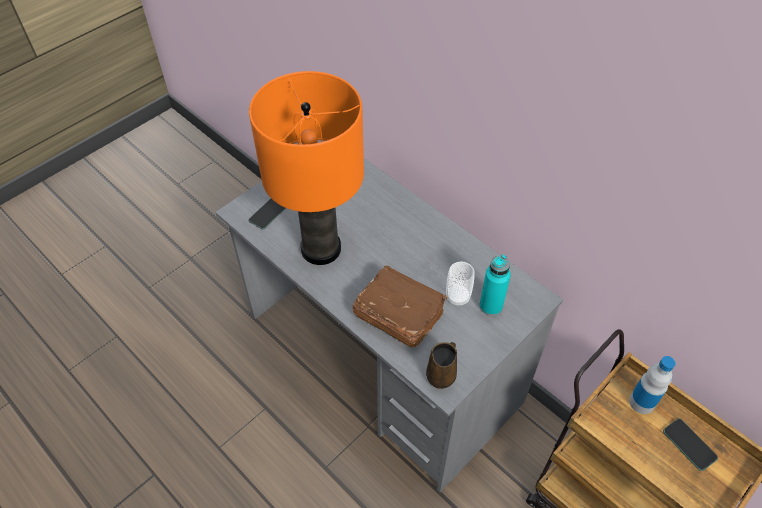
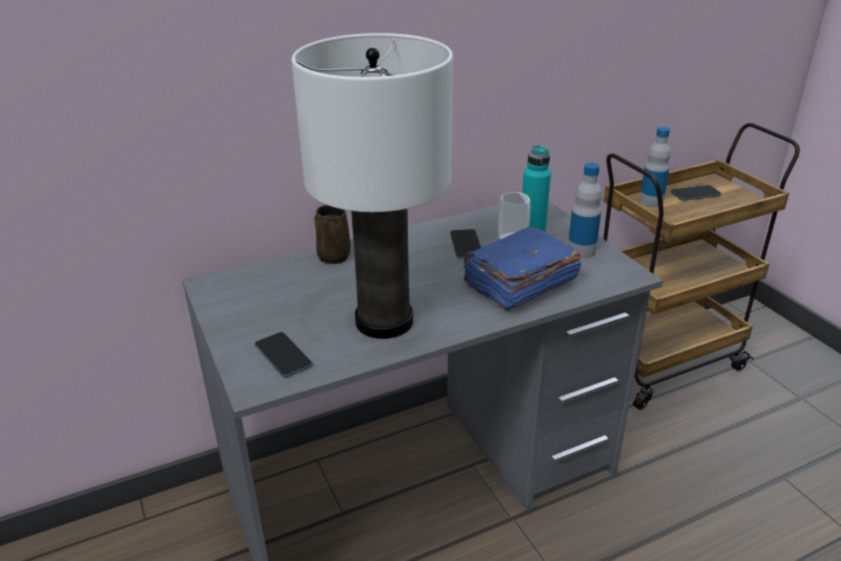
camera: 70 degrees left, 20 degrees down
orange table lamp [249,71,364,265] -> white table lamp [292,33,453,339]
brown book [353,265,447,348] -> blue book [463,227,582,312]
brown mug [426,342,457,389] -> brown mug moved to [315,205,351,264]
none -> phone [450,229,481,259]
none -> bottle [568,163,602,258]

